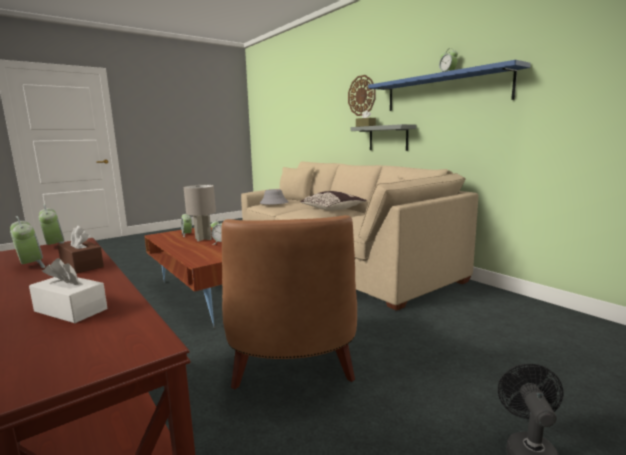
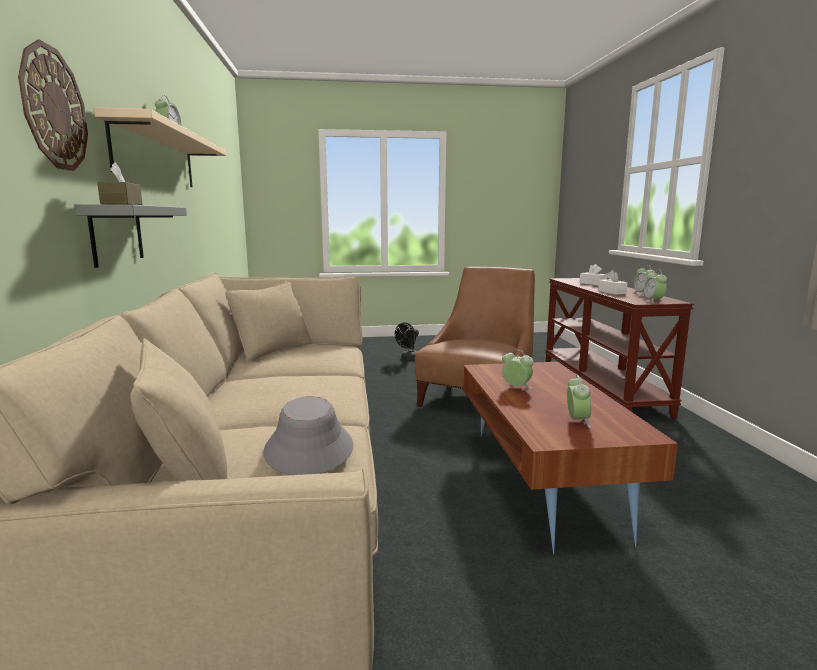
camera: 150 degrees left, 0 degrees up
brown tissue box [58,226,104,274] -> white tissue box [598,270,627,295]
grey table lamp [184,185,216,241] -> none
pillow [300,191,367,211] -> none
blue shelf [368,60,531,111] -> beige shelf [94,108,226,187]

